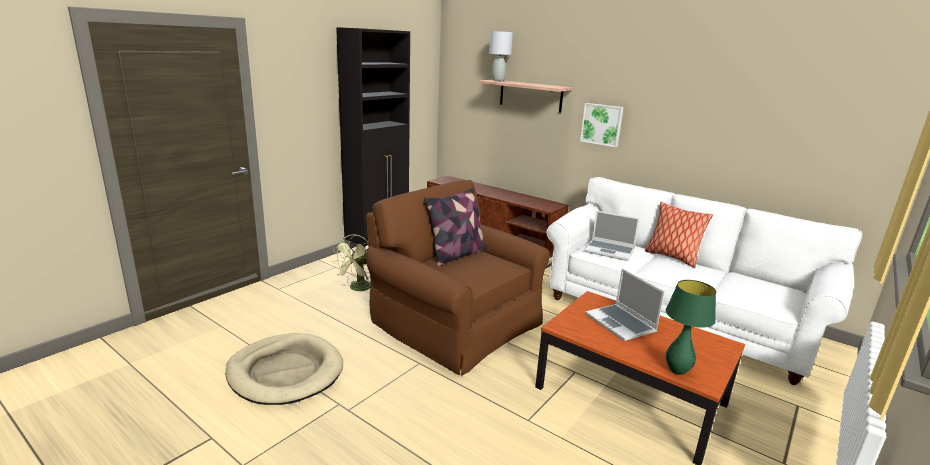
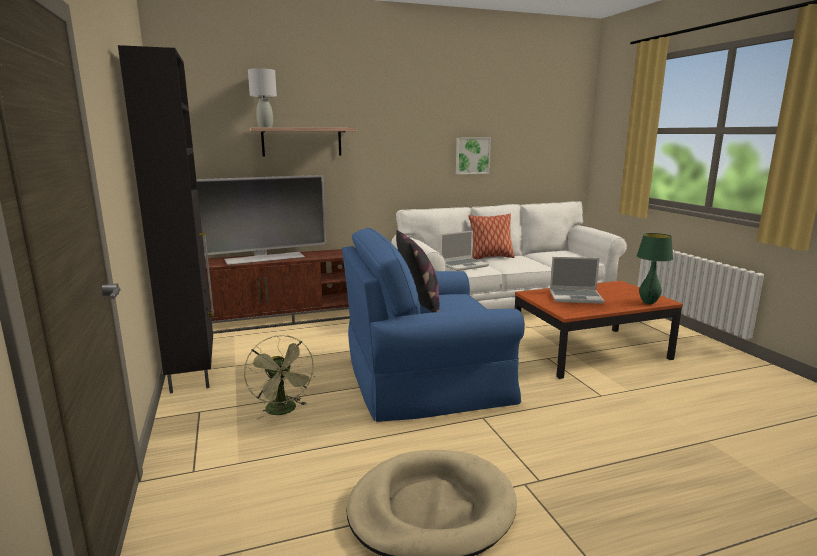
camera: 55 degrees left, 5 degrees down
brown armchair [366,180,550,375] -> blue armchair [342,228,525,422]
picture [580,103,624,147] -> picture moved to [456,138,491,174]
none -> television [196,175,326,265]

